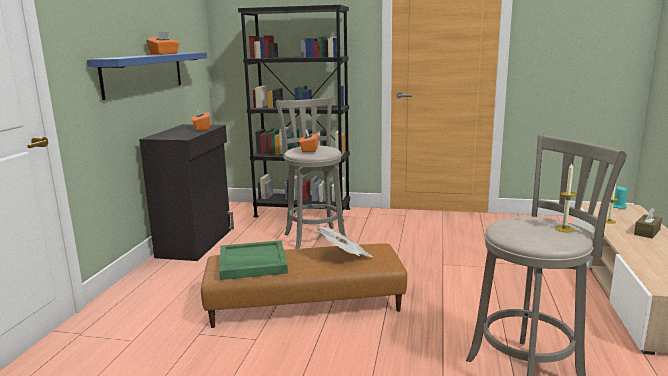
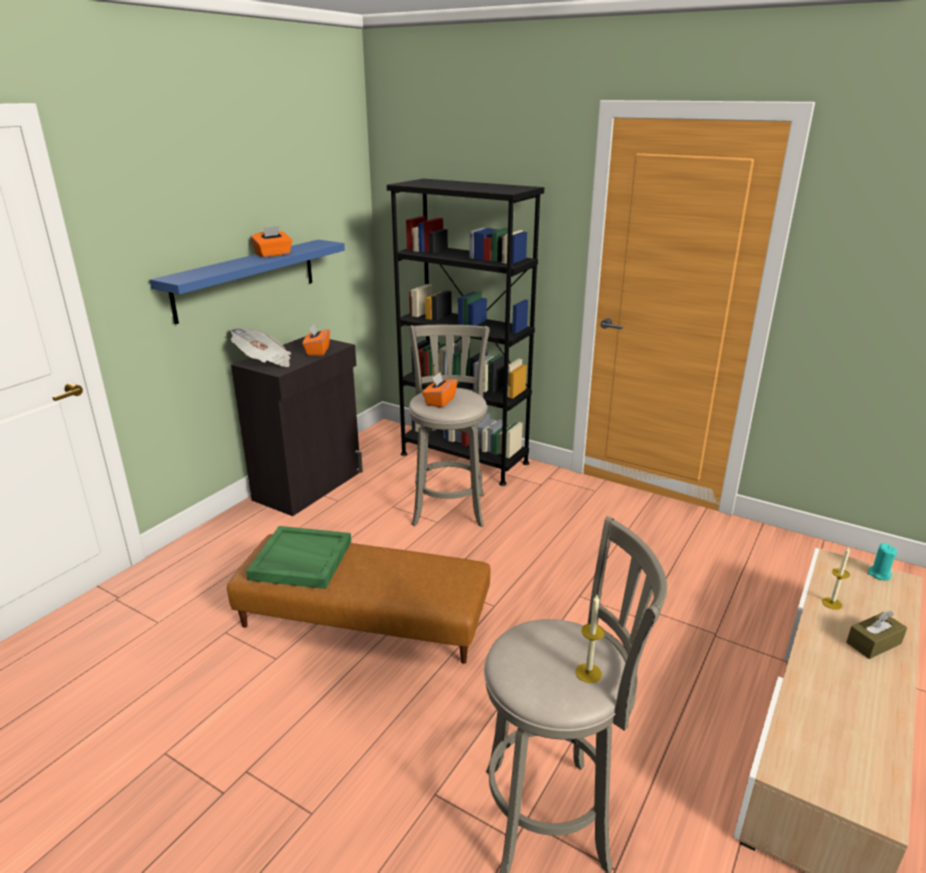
camera: 20 degrees right, 10 degrees up
newspaper [315,227,374,257] -> newspaper moved to [230,328,291,367]

